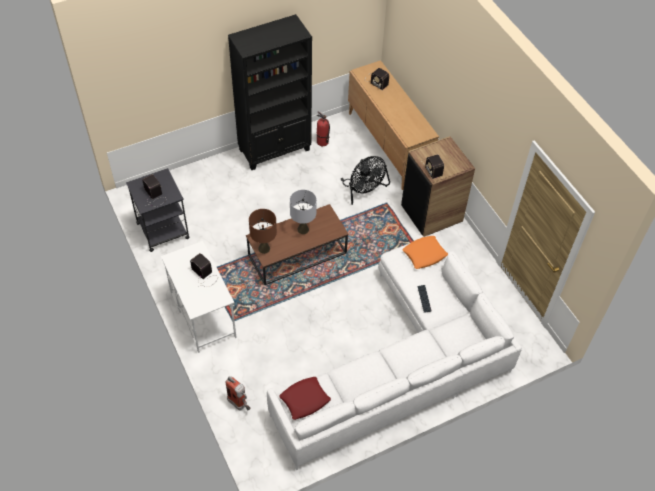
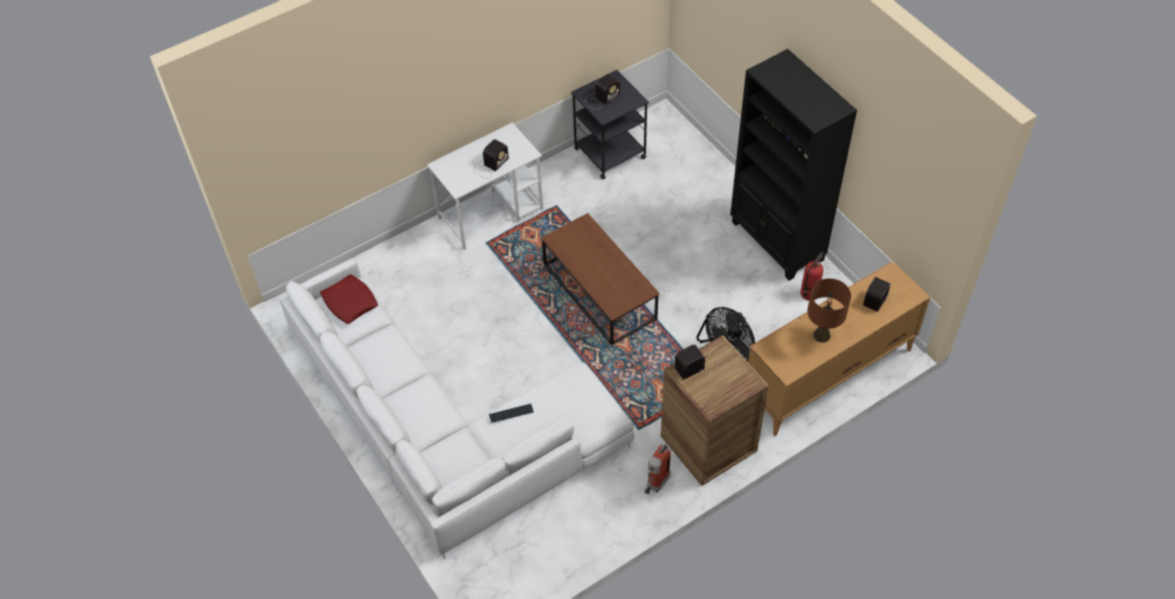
camera: 85 degrees right, 0 degrees up
fire extinguisher [226,377,250,411] -> fire extinguisher moved to [644,444,671,494]
brown table lamp [249,209,277,254] -> brown table lamp moved to [807,278,851,343]
grey table lamp [290,190,317,234] -> none
orange pillow [402,236,448,269] -> none

